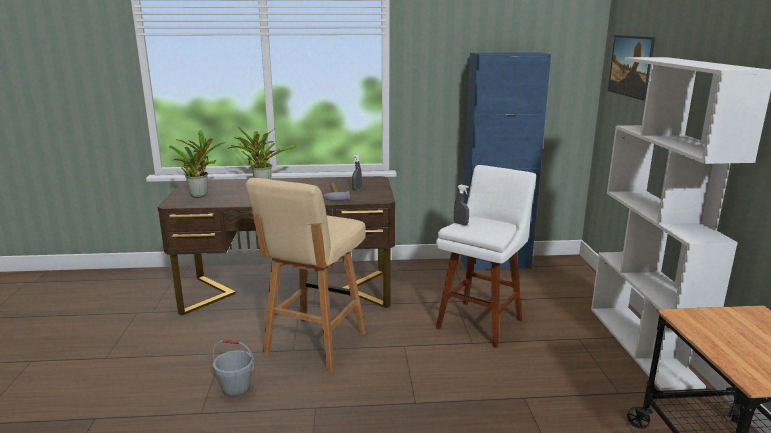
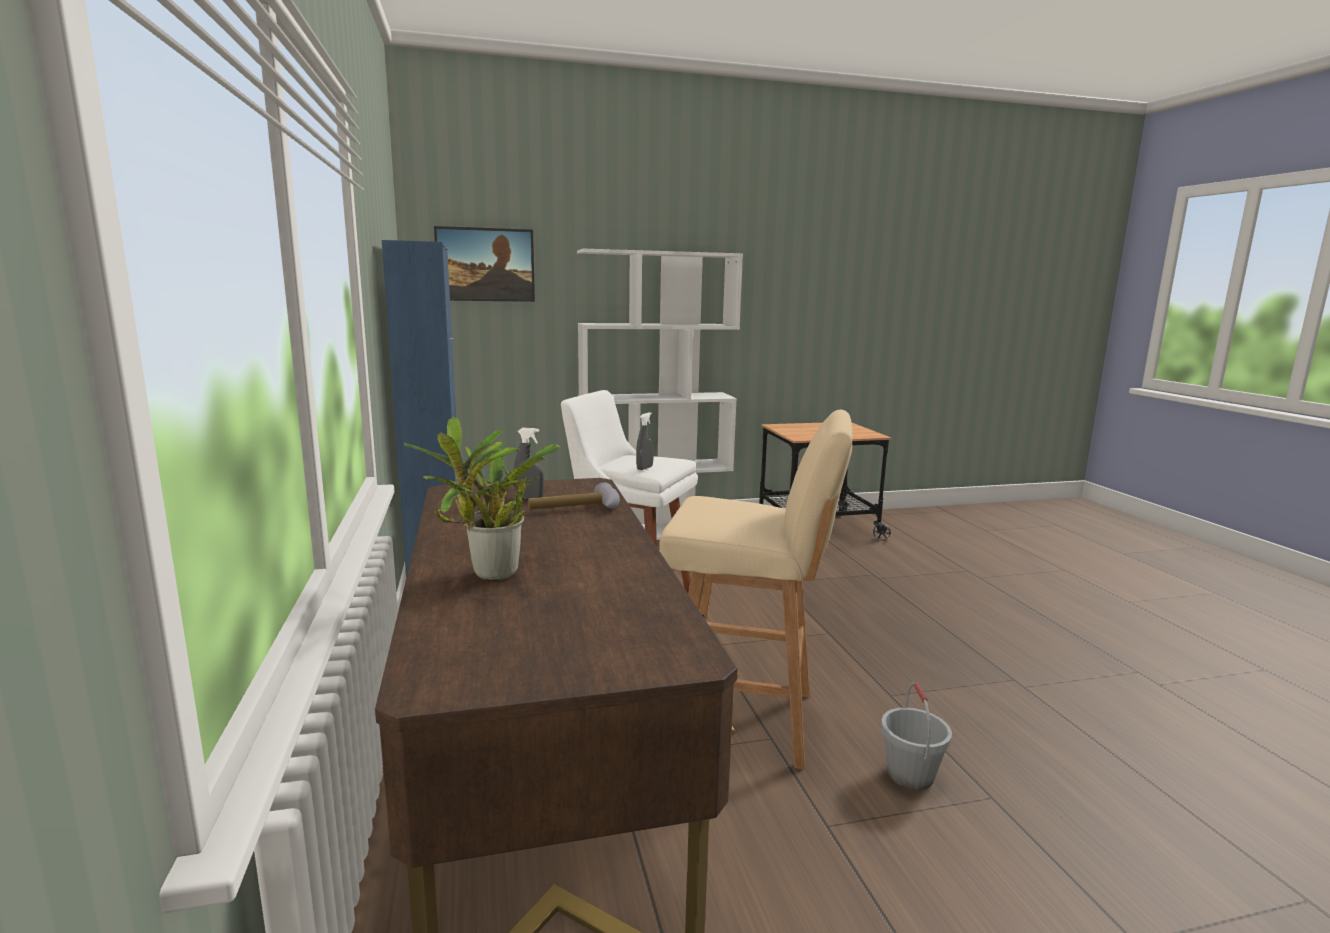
camera: 100 degrees left, 5 degrees down
potted plant [169,130,225,198] -> none

